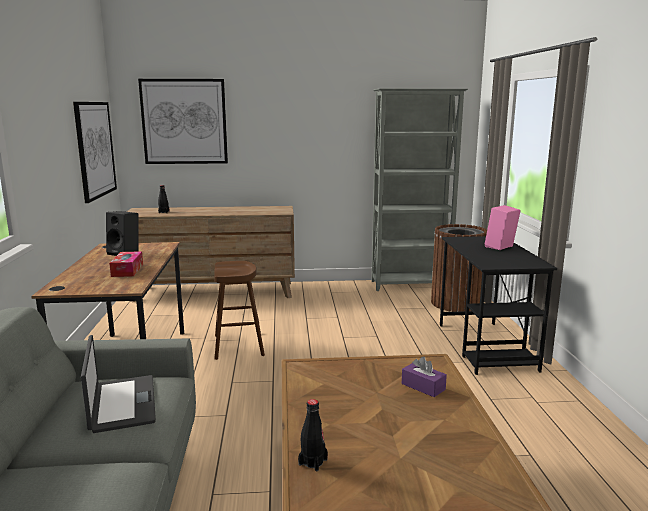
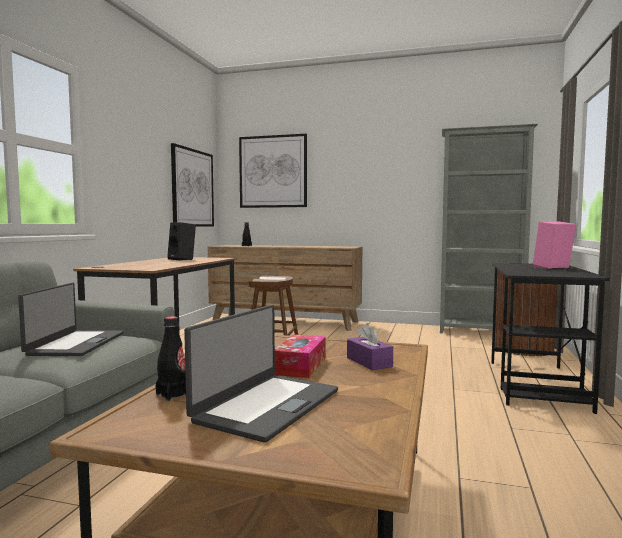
camera: 20 degrees right, 10 degrees down
tissue box [109,251,143,277] -> tissue box moved to [274,334,326,378]
none -> laptop [184,305,338,443]

